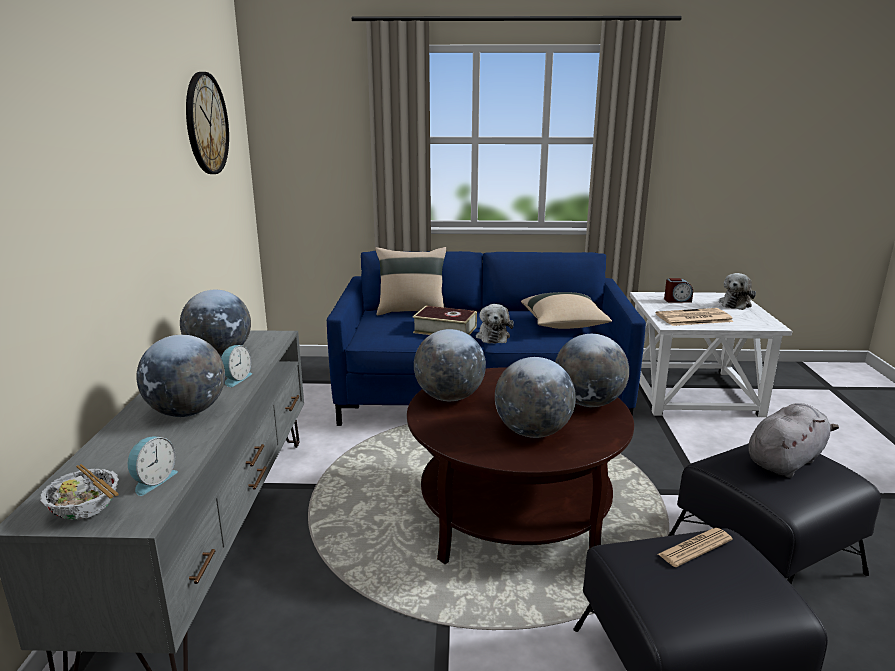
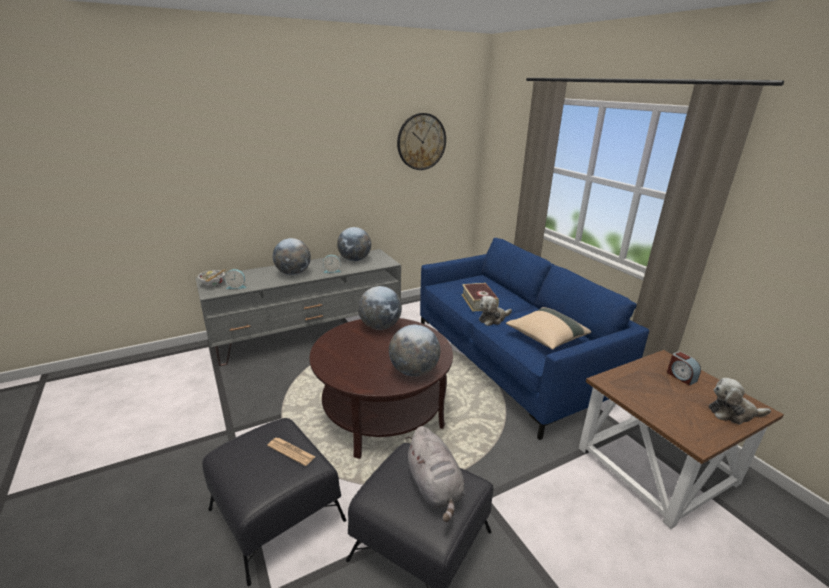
camera: 60 degrees right, 5 degrees up
beige pillow [375,247,446,316] -> none
globe [495,357,576,438] -> none
white side table [630,292,792,417] -> brown side table [579,350,784,529]
newspaper [656,308,734,326] -> none
grey plush toy [748,403,839,478] -> grey plush toy turned 45 degrees clockwise [405,426,465,522]

